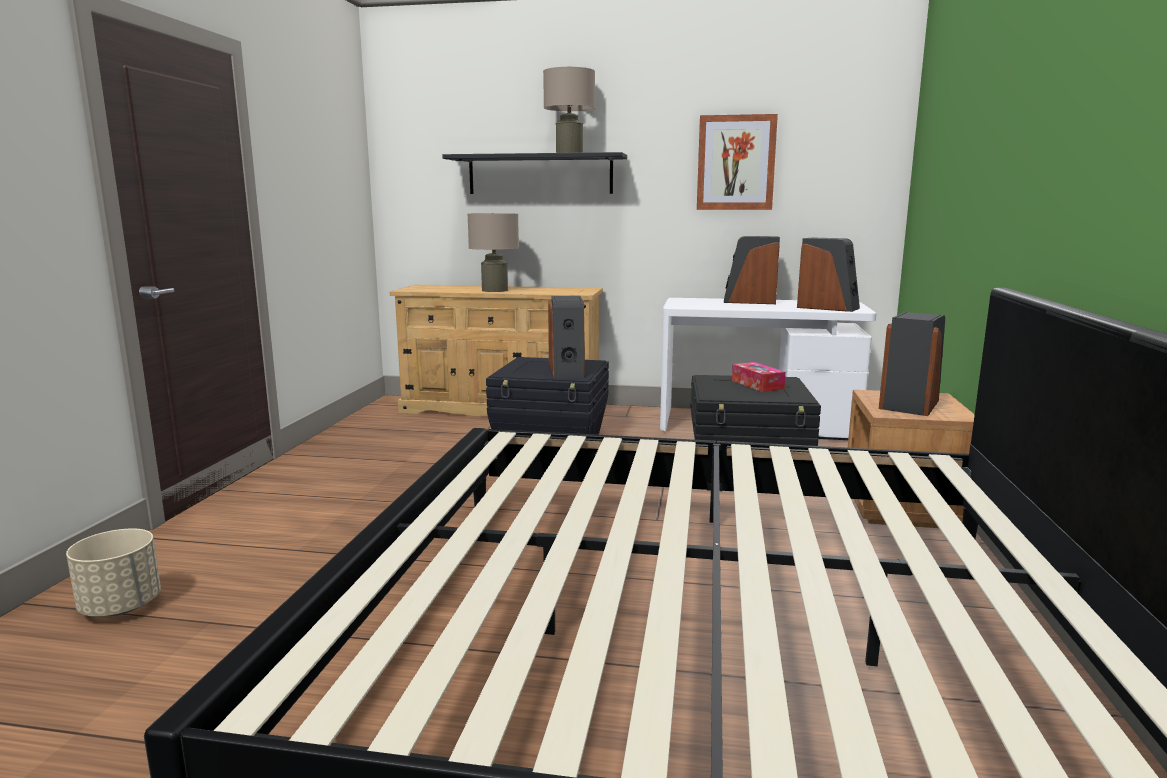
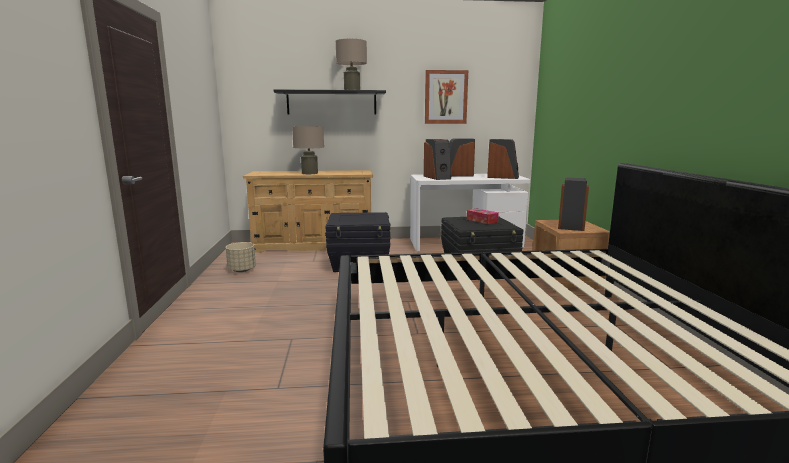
camera: 15 degrees left, 0 degrees up
beige planter [66,528,161,617] -> beige planter moved to [226,242,256,272]
speaker [548,296,585,378] -> speaker moved to [424,139,451,180]

